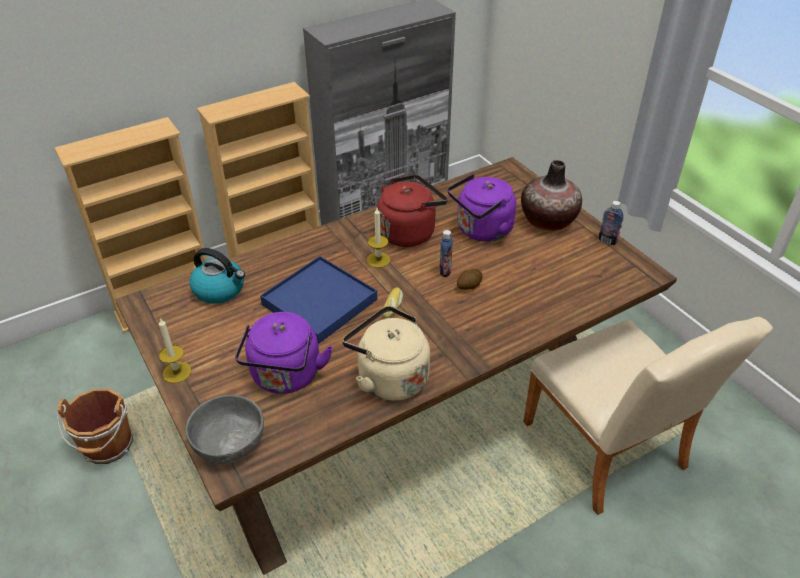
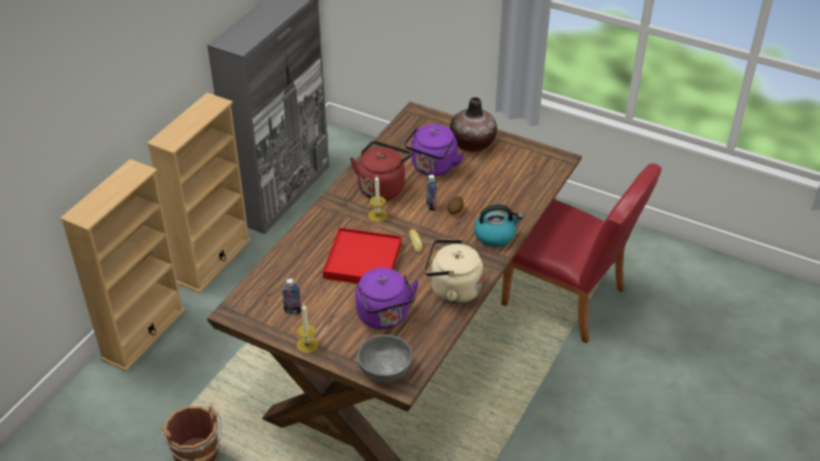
camera: 30 degrees left, 0 degrees up
kettle [190,248,245,304] -> kettle moved to [474,204,523,247]
blue tray [260,256,377,344] -> red tray [323,228,401,283]
beige chair [524,317,773,515] -> red chair [501,163,662,343]
bottle [599,201,623,245] -> bottle moved to [282,278,302,315]

